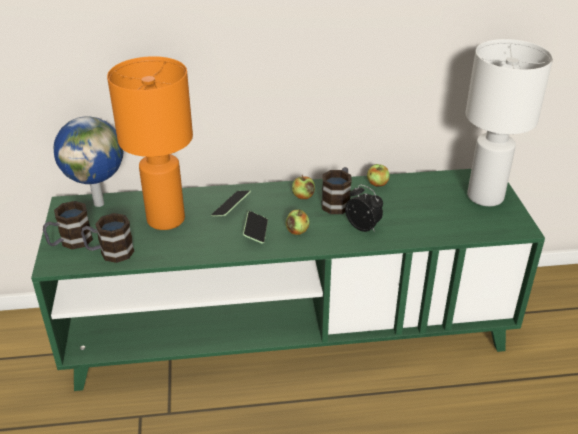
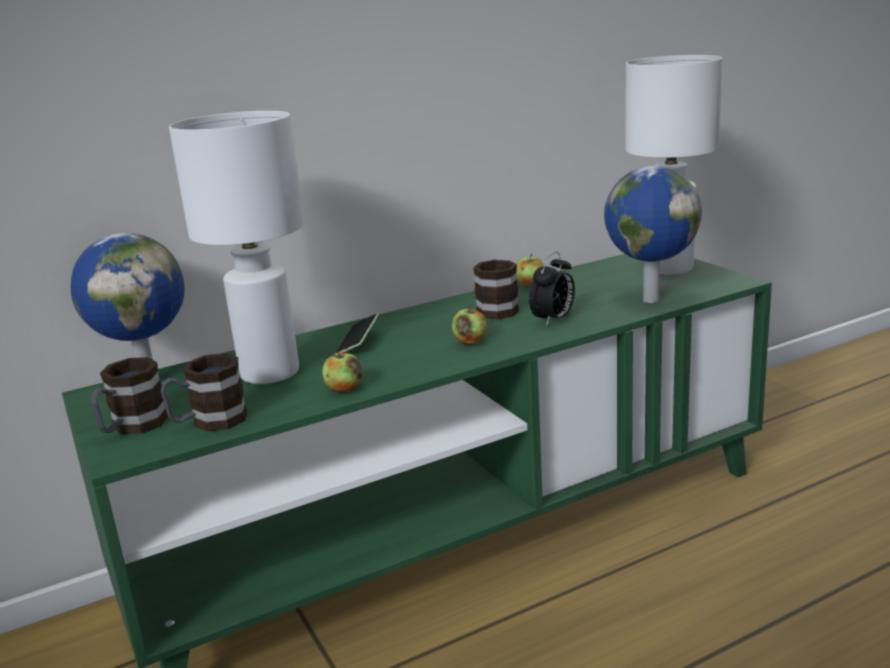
camera: 20 degrees left, 15 degrees down
orange table lamp [107,56,193,230] -> white table lamp [169,111,304,384]
phone [243,211,268,244] -> none
apple [292,175,315,199] -> apple moved to [322,349,363,393]
alarm clock [345,184,383,232] -> alarm clock turned 105 degrees clockwise [529,252,575,326]
none -> globe [604,166,702,303]

